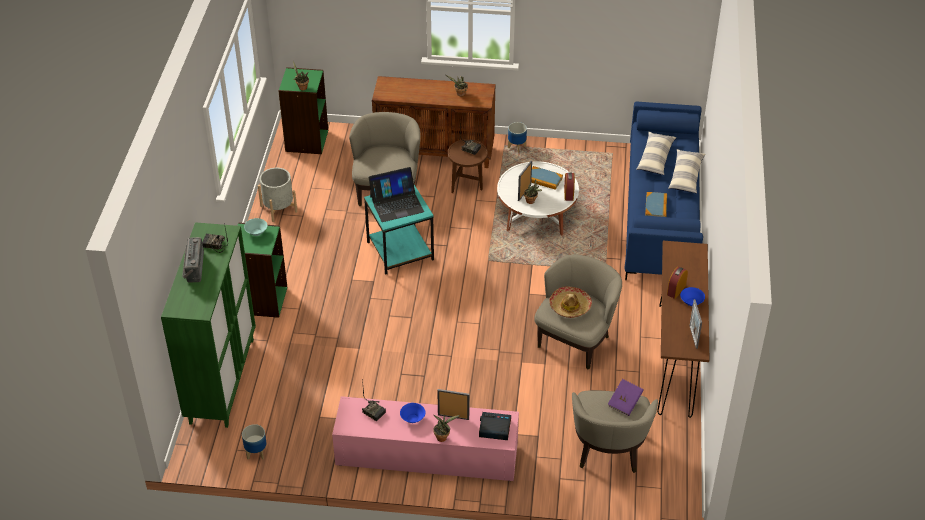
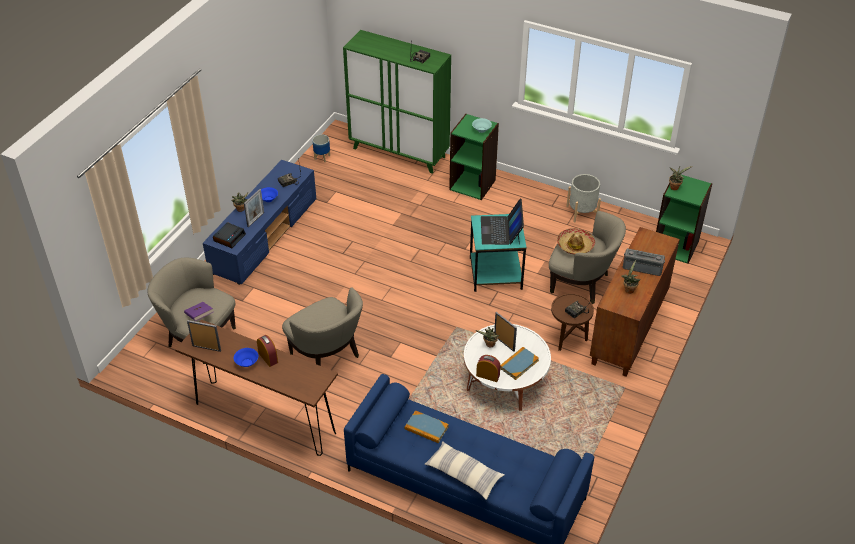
camera: 110 degrees right, 0 degrees up
radio [182,237,204,283] -> radio moved to [623,248,665,276]
pink tv stand [332,396,519,481] -> blue tv stand [203,160,316,285]
planter [508,122,527,153] -> none
hat [549,286,592,318] -> hat moved to [557,228,595,255]
pillow [636,132,677,175] -> none

